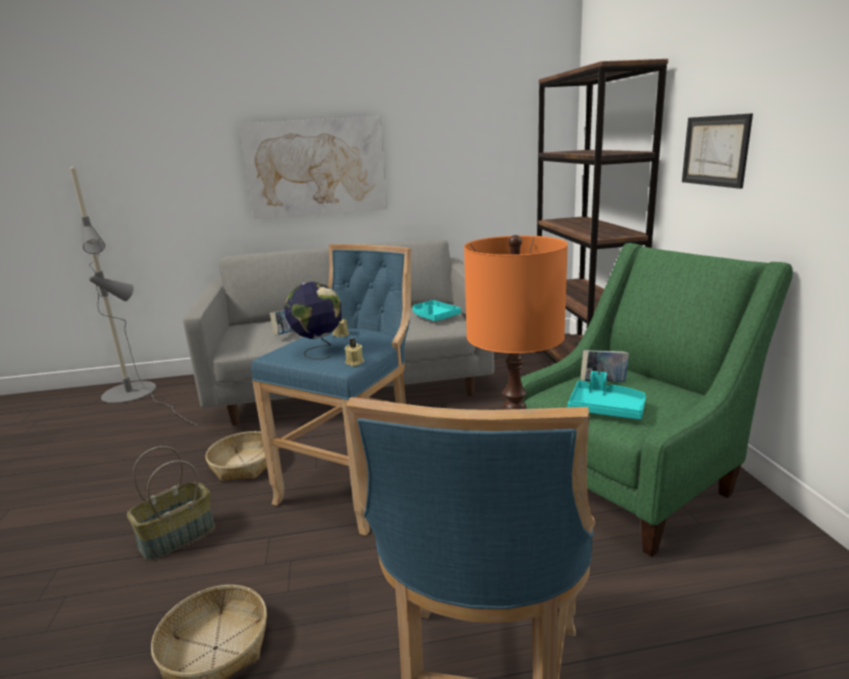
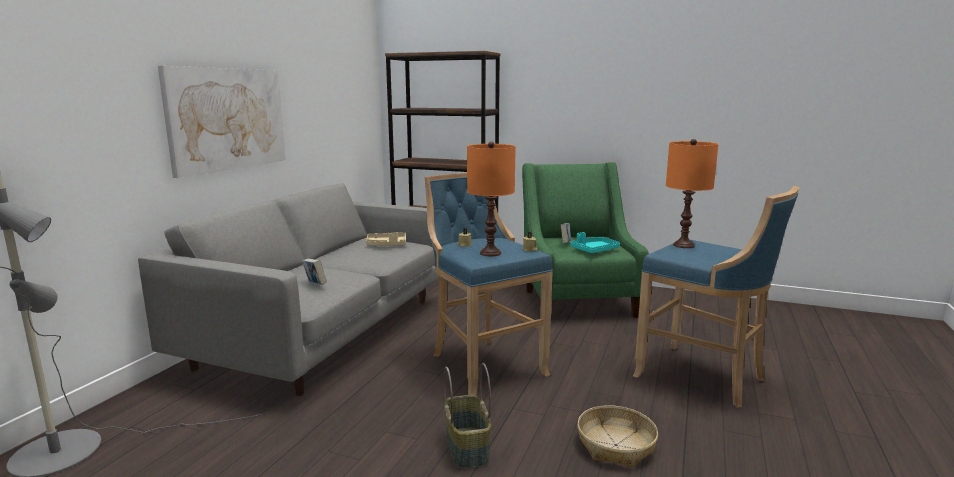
camera: 60 degrees left, 5 degrees down
basket [206,431,267,481] -> none
globe [284,282,342,359] -> orange table lamp [467,142,516,256]
turquoise tray [413,300,461,321] -> beige tray [366,232,406,246]
picture [682,113,753,189] -> none

